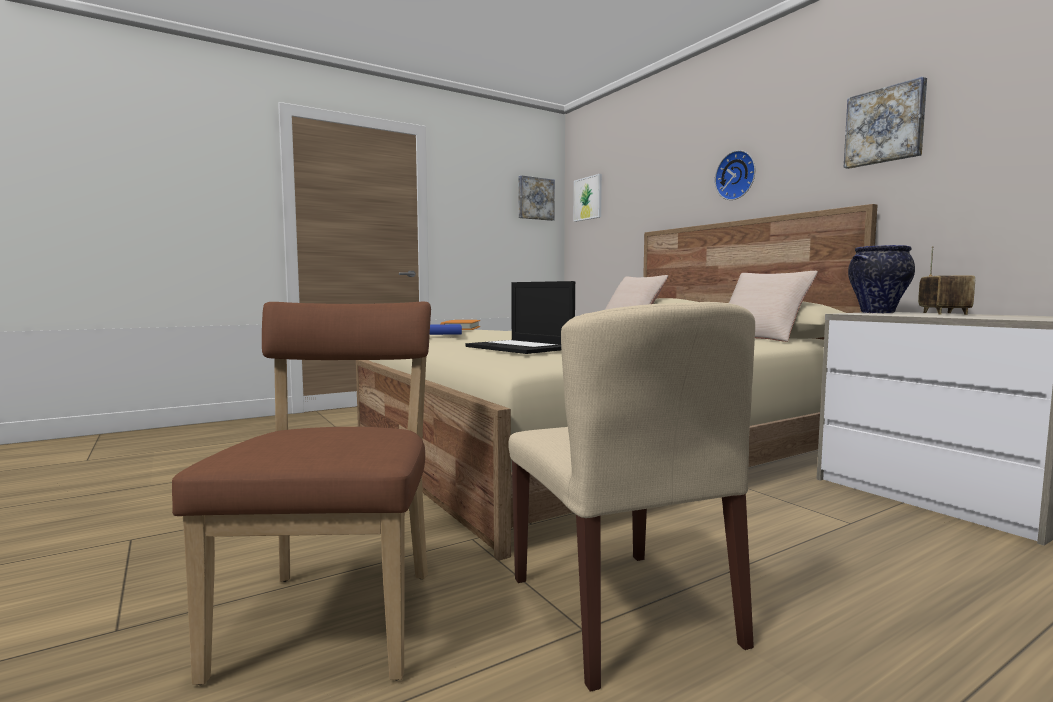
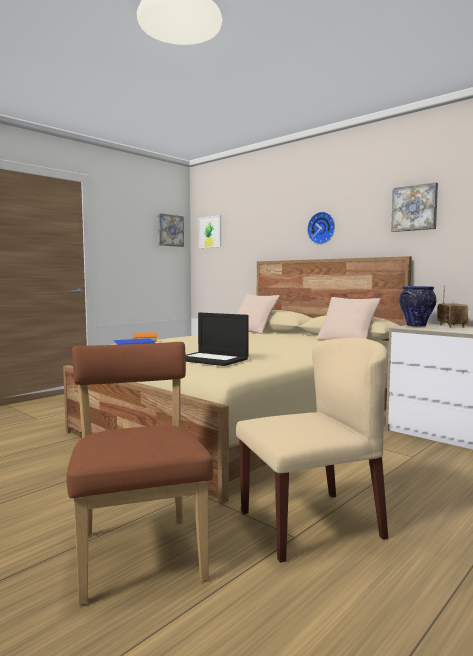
camera: 15 degrees left, 0 degrees up
beige chair [508,302,755,692] -> beige chair turned 75 degrees counterclockwise [236,338,388,563]

